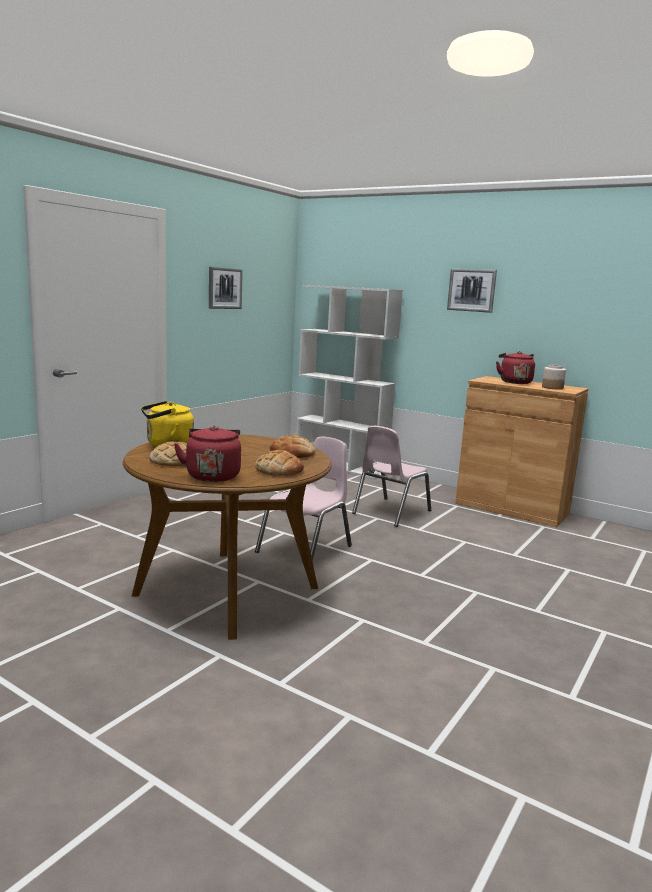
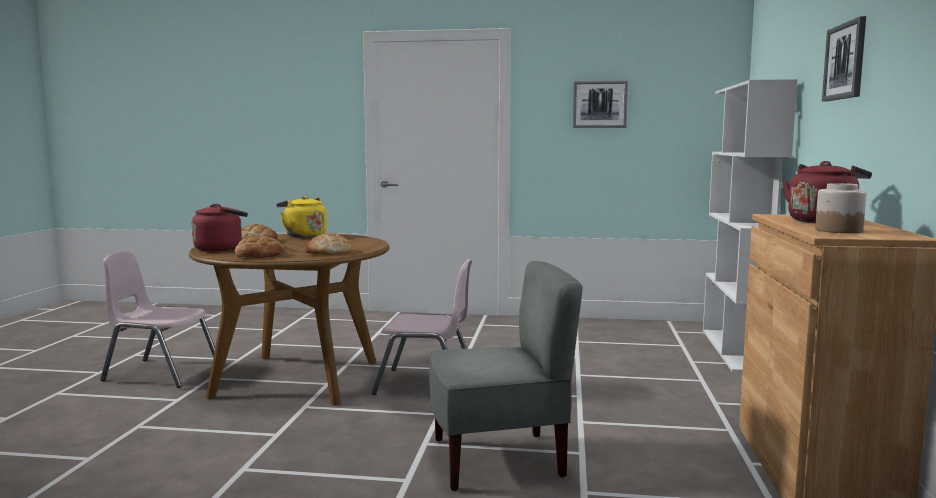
camera: 65 degrees right, 5 degrees down
pink chair [352,426,431,527] -> pink chair moved to [100,251,215,388]
none -> grey chair [429,261,583,491]

